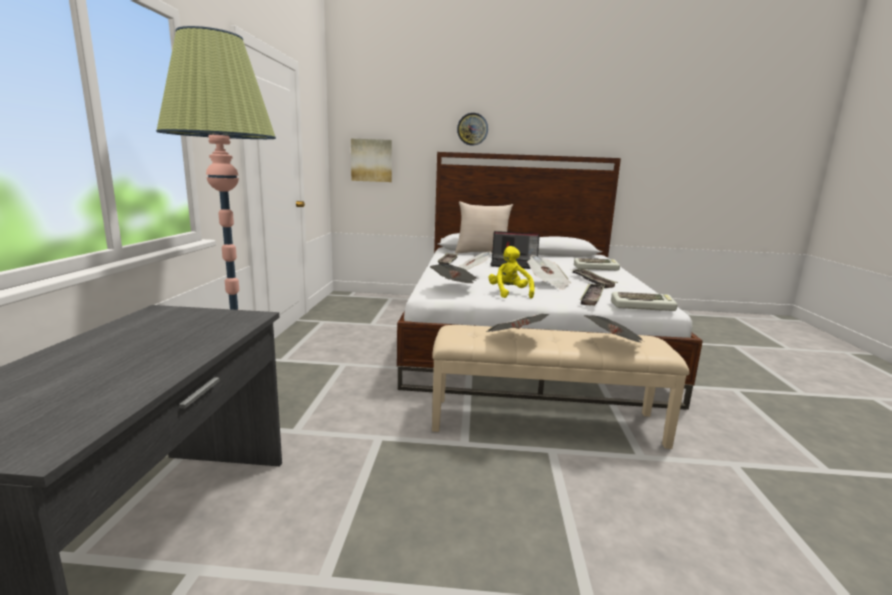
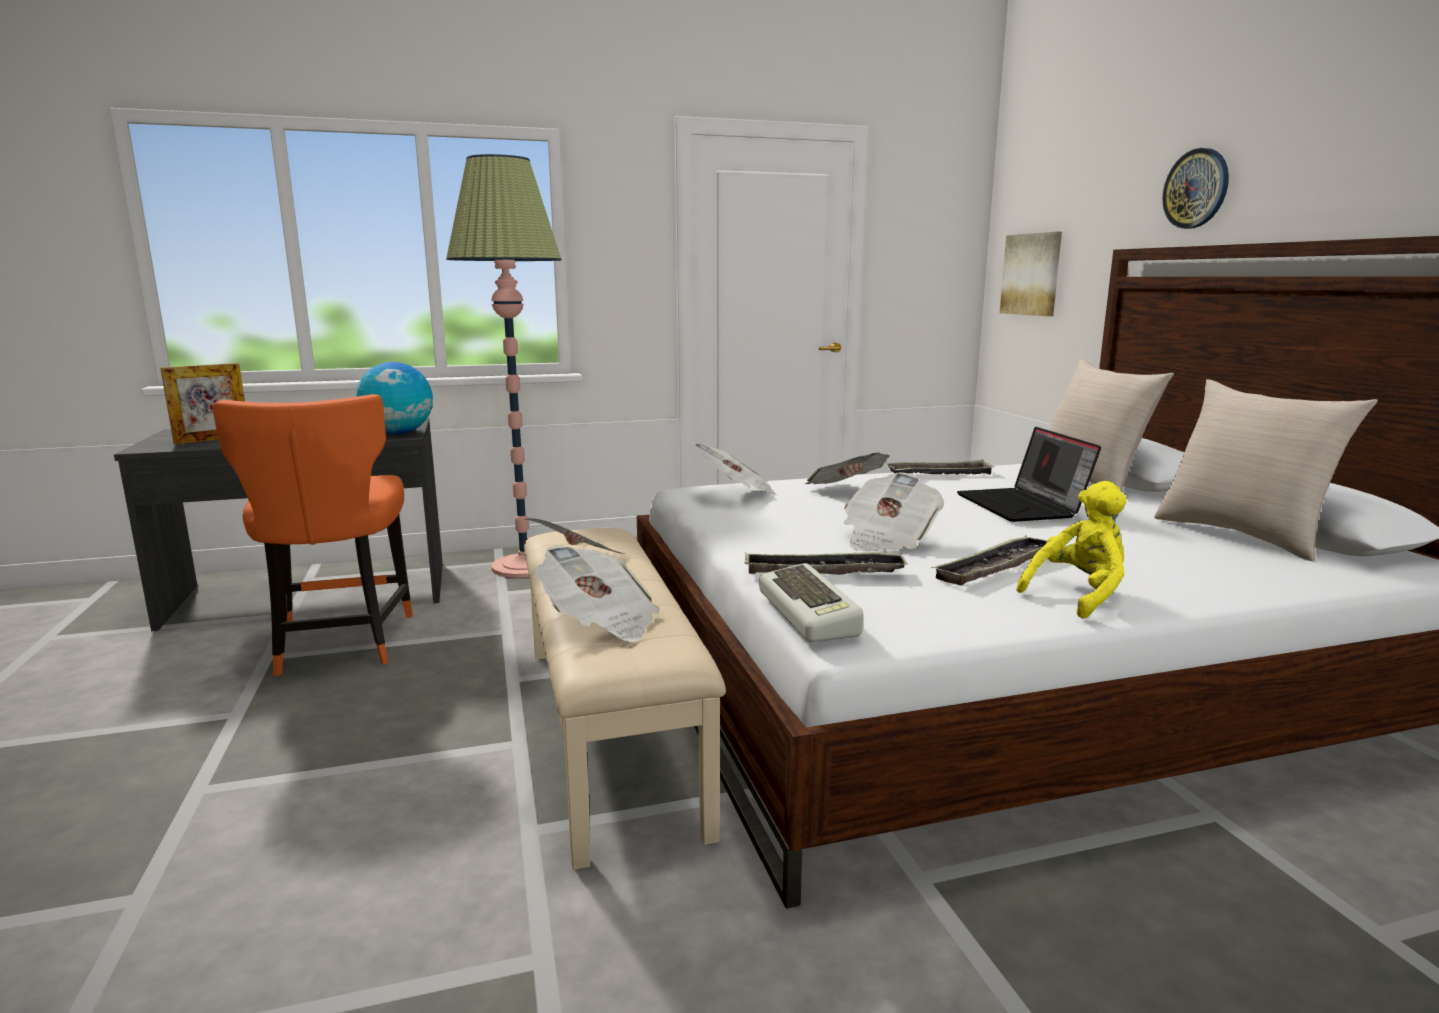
camera: 70 degrees right, 0 degrees up
yellow plush toy [488,246,535,299] -> yellow plush toy moved to [1016,481,1127,619]
keyboard [574,258,620,270] -> none
none -> picture frame [161,363,245,444]
none -> orange chair [212,394,413,676]
none -> globe [356,362,433,434]
none -> beige pillow [1154,379,1378,562]

